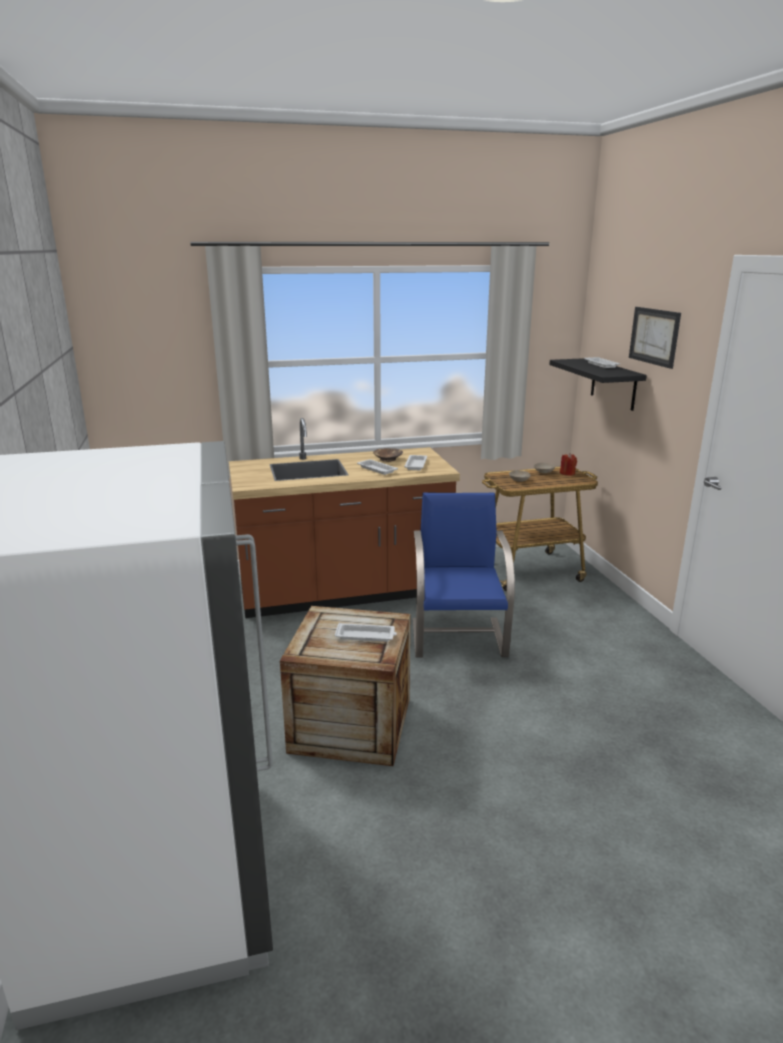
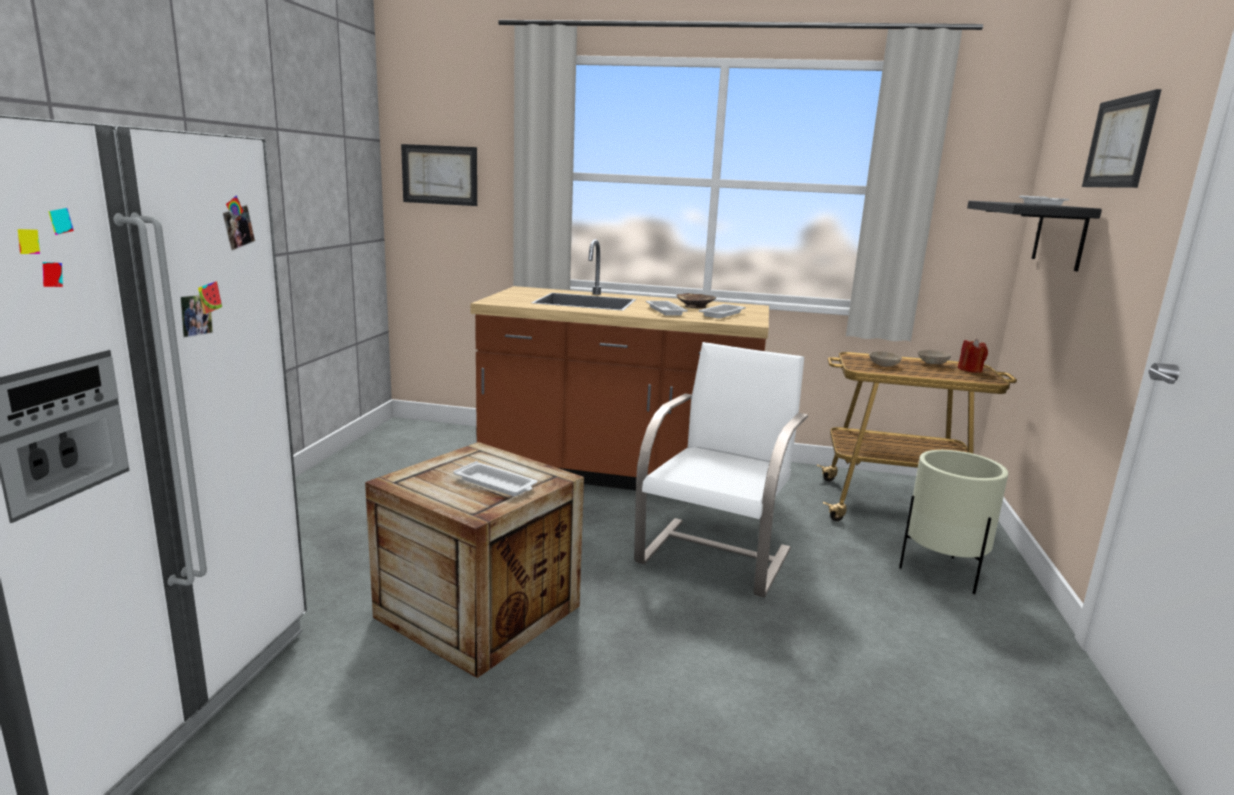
camera: 25 degrees right, 5 degrees down
blue chair [413,492,515,658] -> white chair [634,342,808,597]
none -> picture [401,144,477,206]
none -> beige planter [899,450,1008,594]

